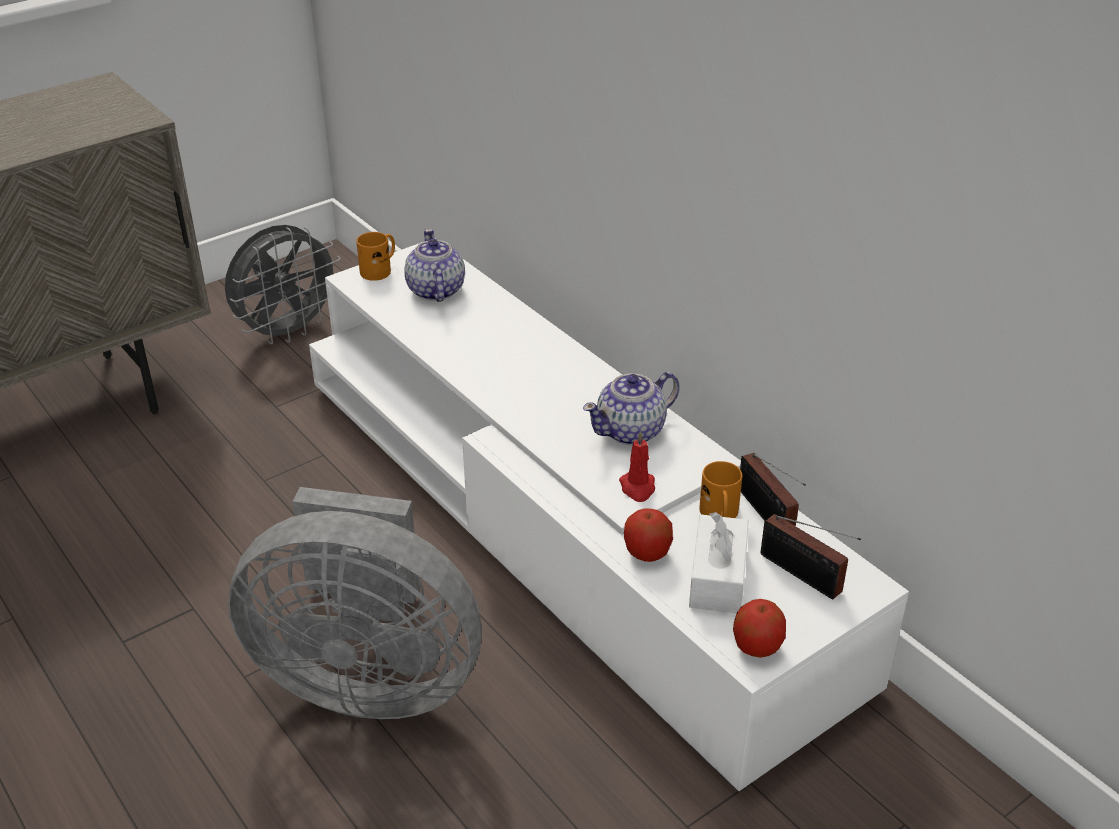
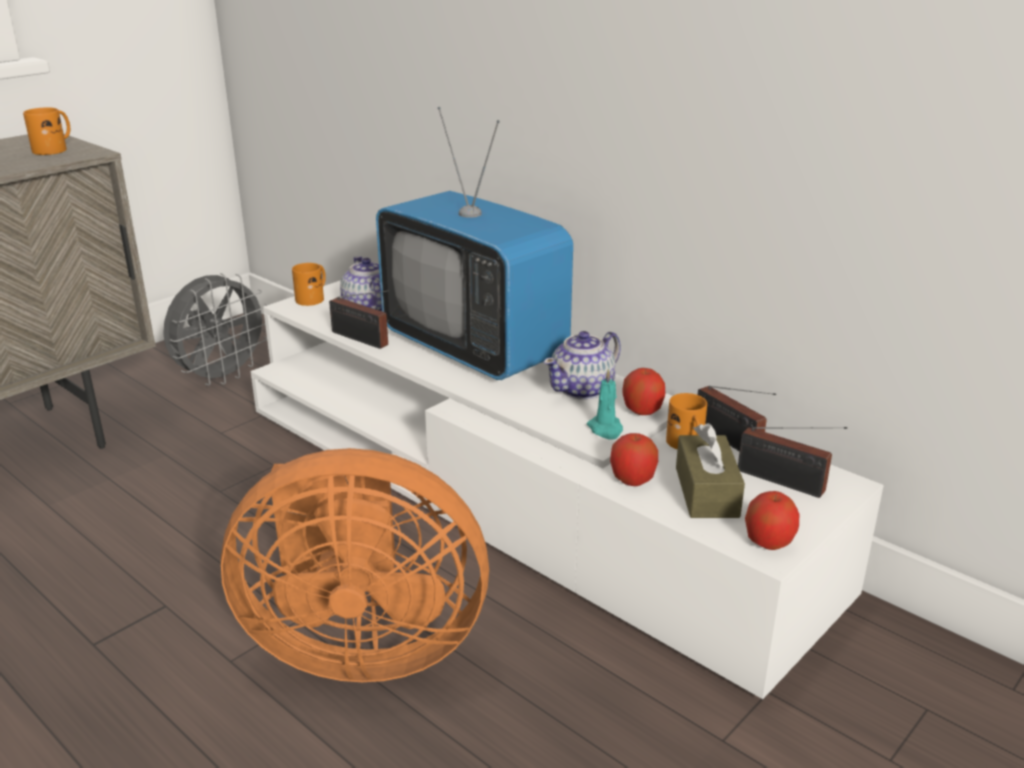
camera: 10 degrees left, 10 degrees down
grey fan [228,487,482,719] -> orange fan [221,448,489,682]
red candle [619,431,655,502] -> turquoise candle [587,368,623,440]
white tissue box [689,512,749,613] -> brown tissue box [676,423,745,518]
none -> orange mug [23,108,70,155]
none -> radio [329,290,389,349]
none -> television [376,107,573,380]
none -> apple [622,368,665,415]

